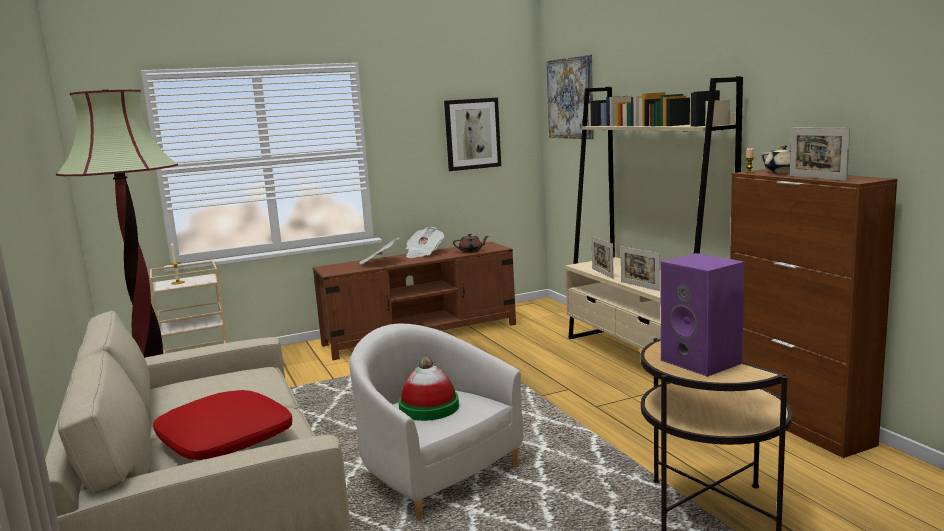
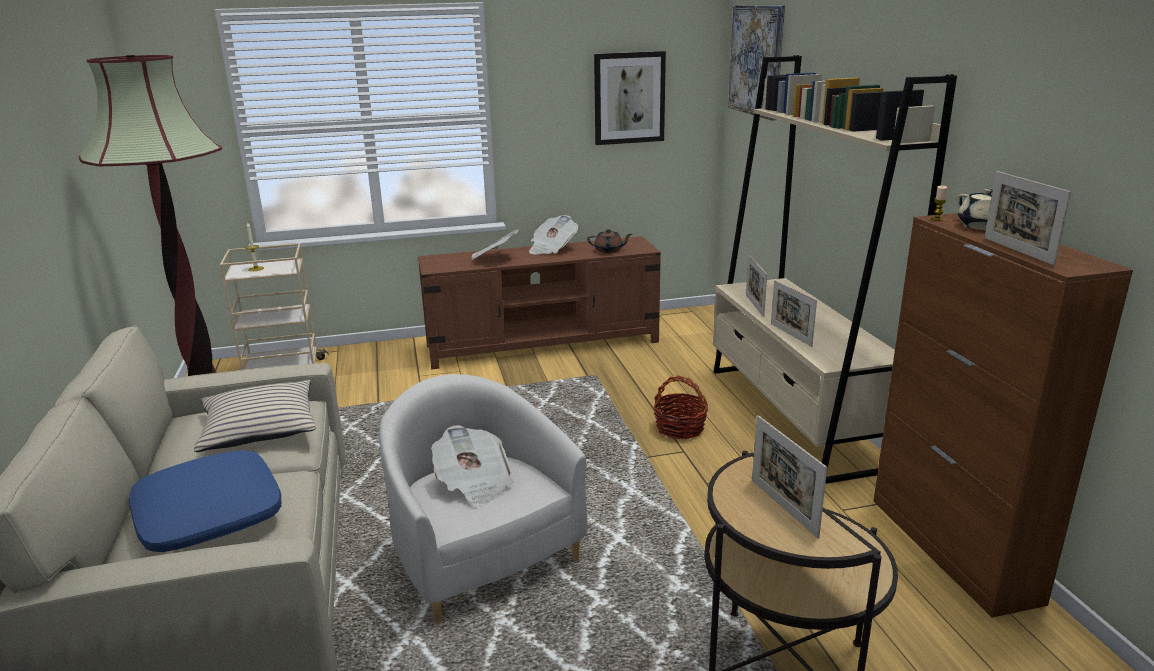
camera: 10 degrees right, 10 degrees up
red pillow [153,390,292,460] -> blue pillow [129,450,281,552]
hat [399,357,459,421] -> newspaper [431,425,514,507]
purple speaker [661,253,745,377] -> picture frame [752,415,827,539]
none -> beige pillow [194,380,316,452]
none -> basket [653,376,708,439]

